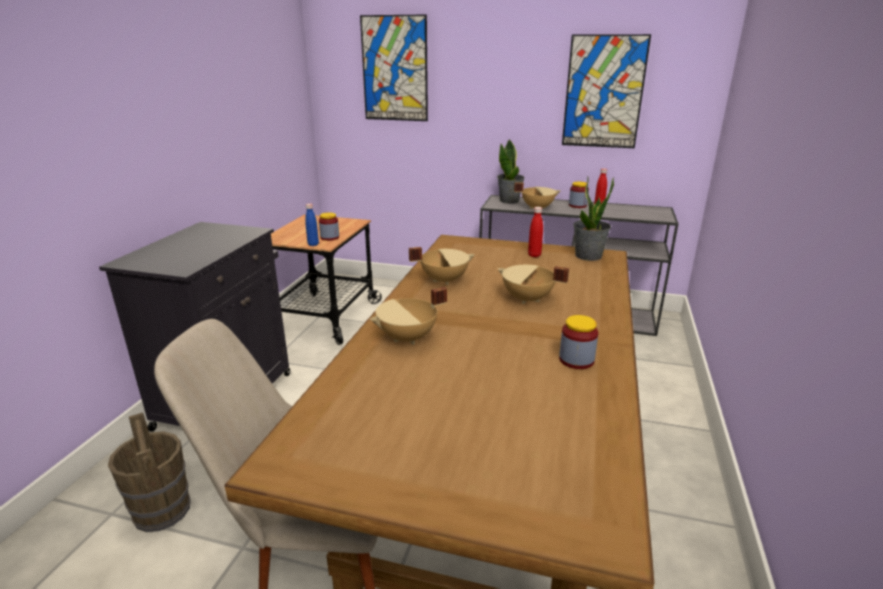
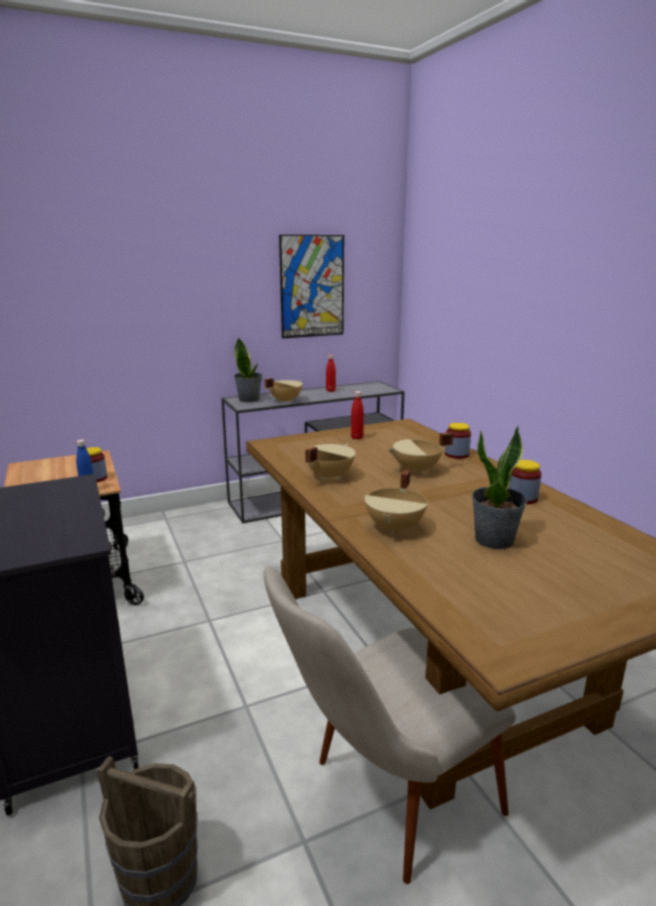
camera: 40 degrees left, 5 degrees down
picture [360,15,428,121] -> none
jar [569,182,589,208] -> jar moved to [445,423,471,459]
potted plant [573,177,614,261] -> potted plant moved to [472,426,527,549]

